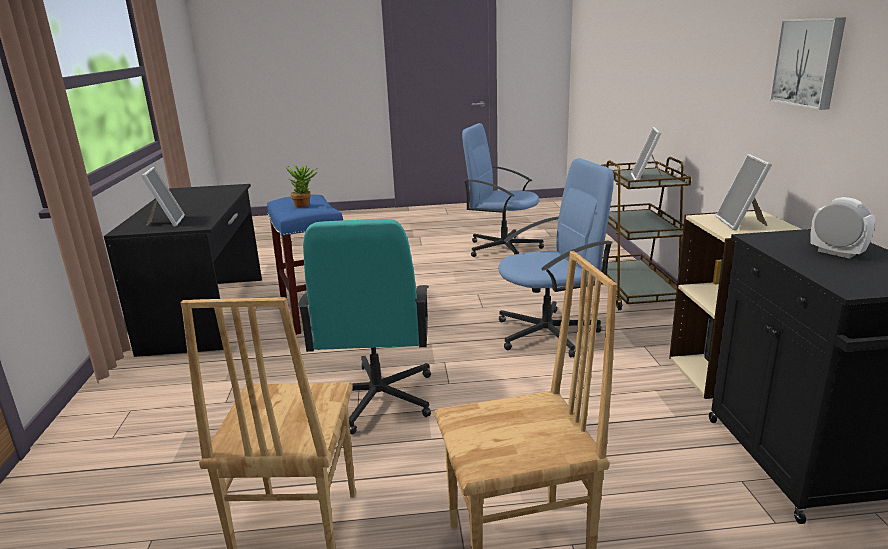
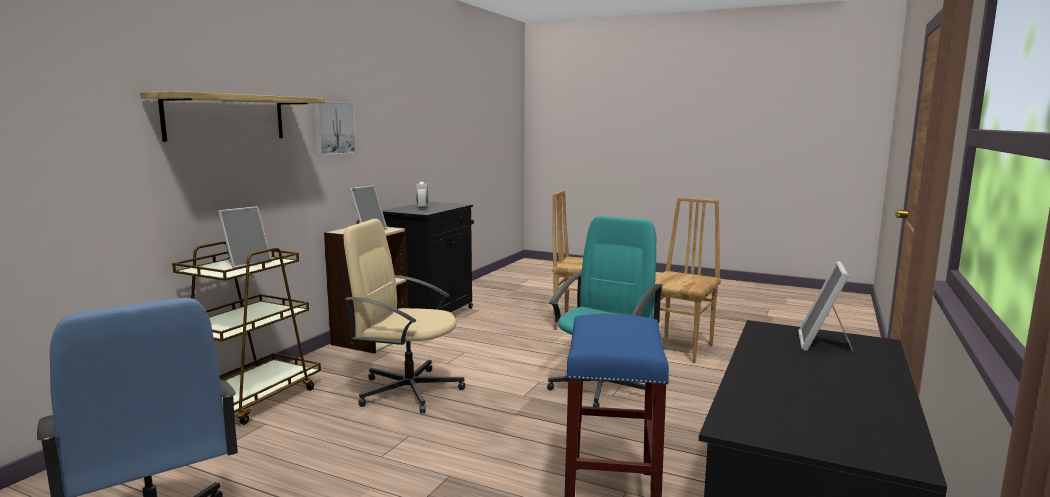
camera: 150 degrees left, 10 degrees down
potted plant [286,165,317,207] -> none
blue office chair [498,158,614,358] -> beige office chair [343,219,466,413]
none -> shelf [140,91,325,142]

